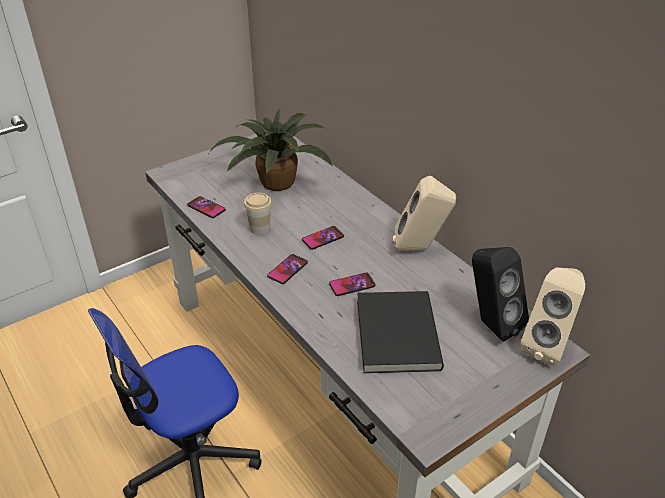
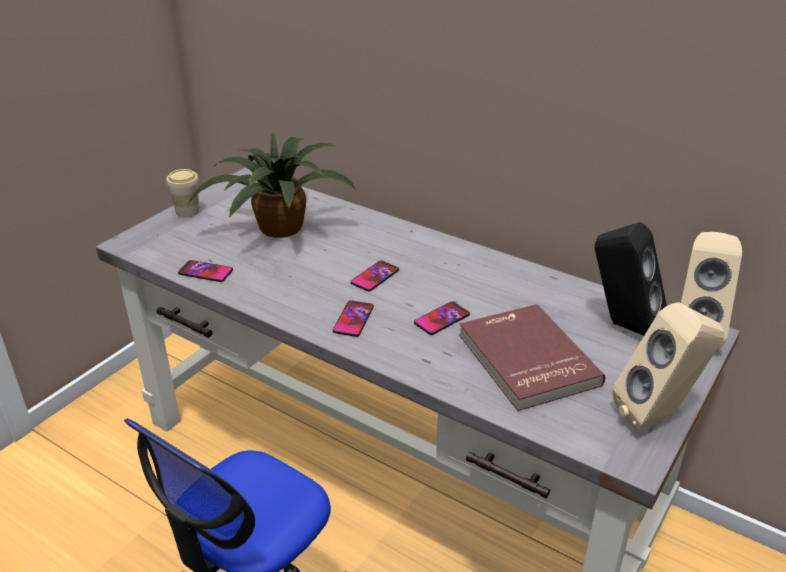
camera: 20 degrees left, 5 degrees down
cup [244,193,272,235] -> cup moved to [166,169,199,217]
black book [357,291,444,373] -> red book [459,304,605,411]
beige speaker [393,176,456,251] -> beige speaker moved to [612,302,724,430]

